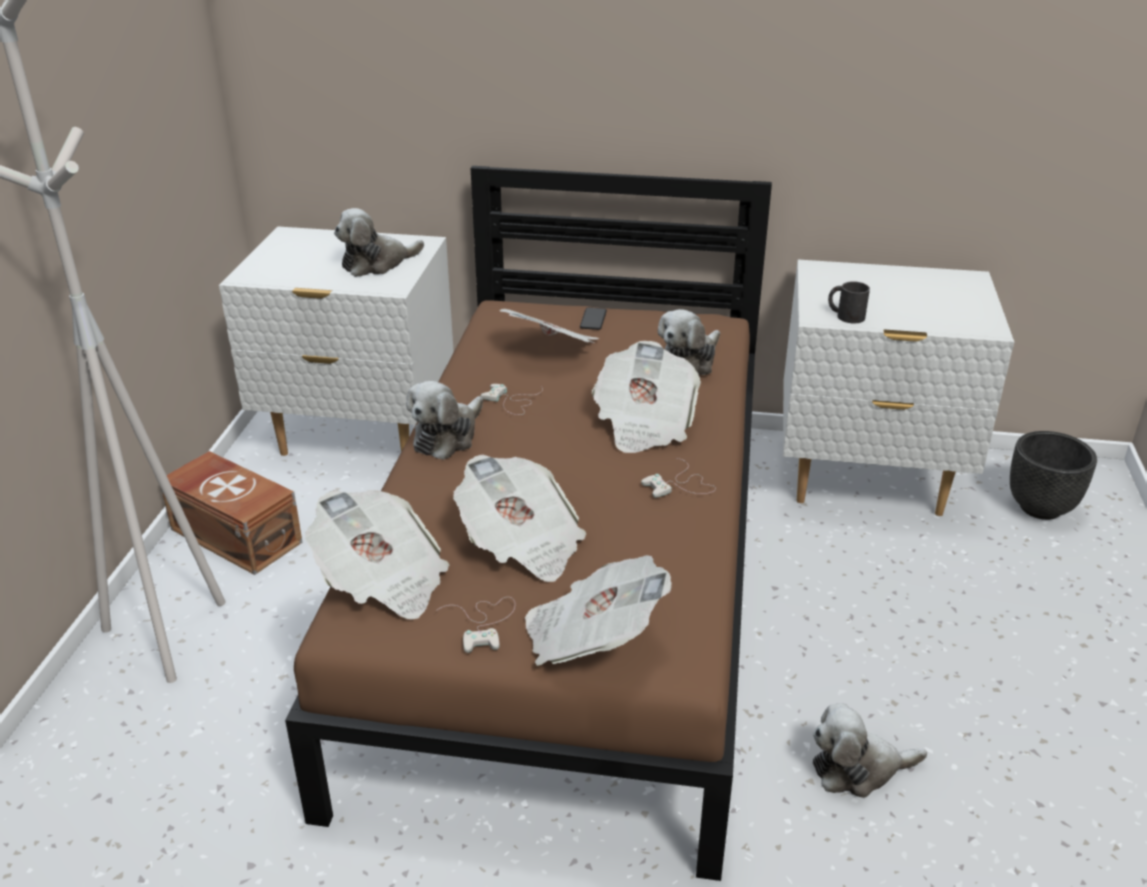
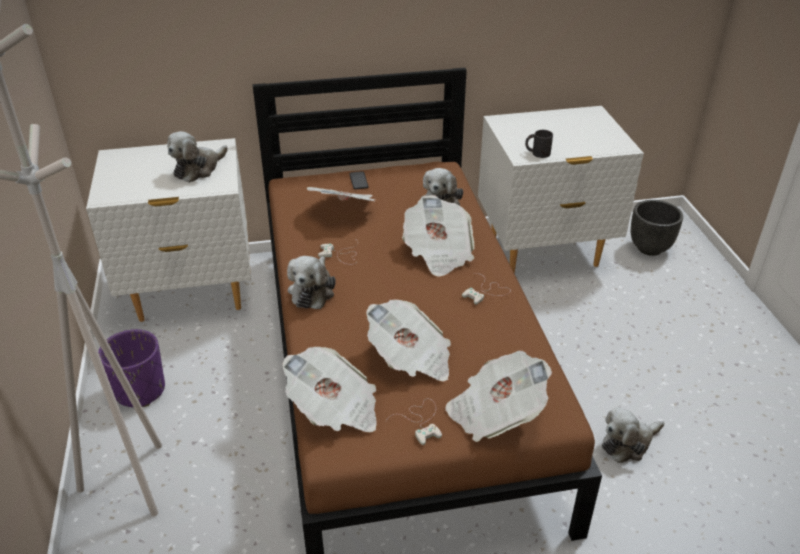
camera: 20 degrees left, 5 degrees up
brown storage box [161,451,302,575] -> purple planter [98,329,165,407]

